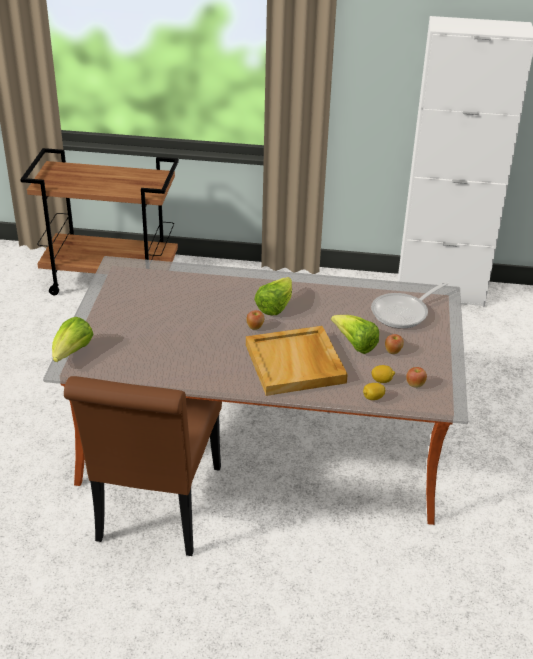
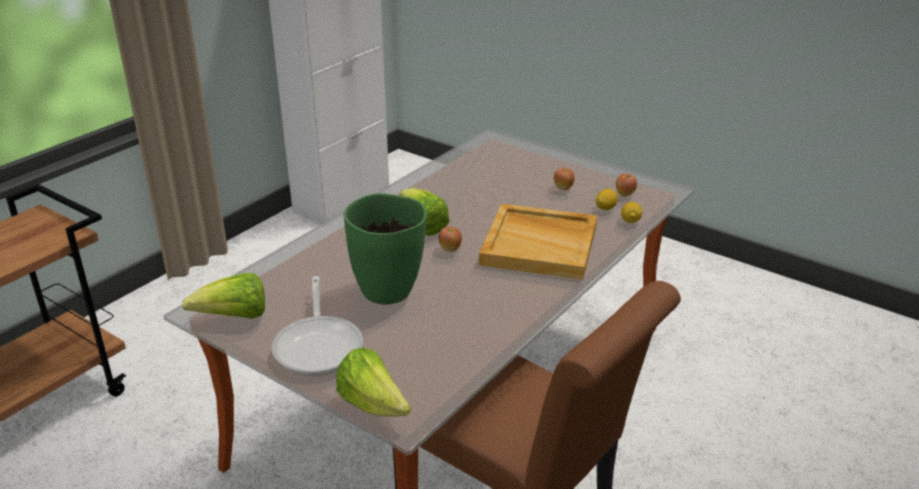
camera: 60 degrees left, 5 degrees down
lettuce [331,315,379,354] -> lettuce moved to [182,273,265,319]
frying pan [371,281,449,329] -> frying pan moved to [272,276,363,376]
none -> green vase [344,193,427,304]

